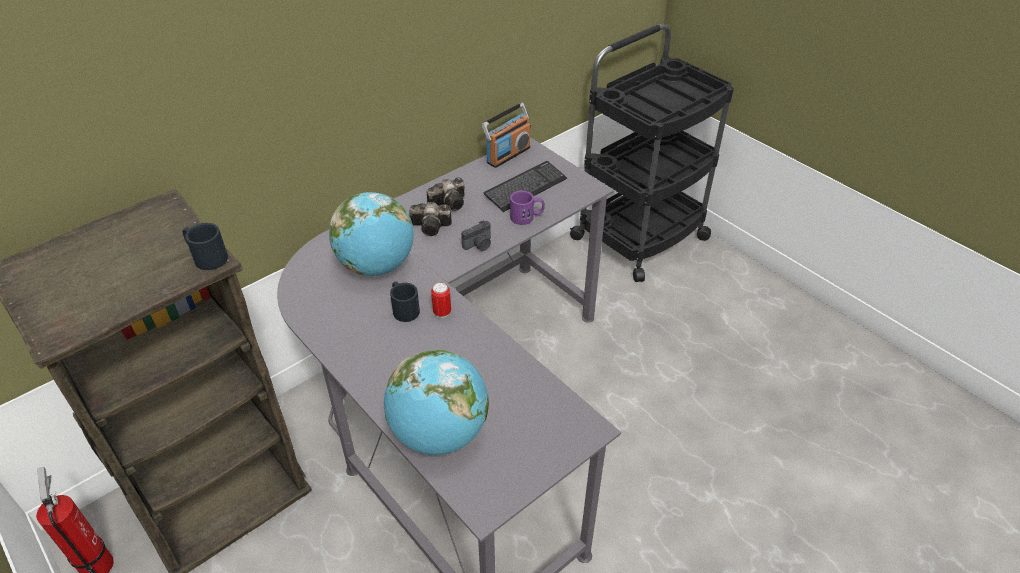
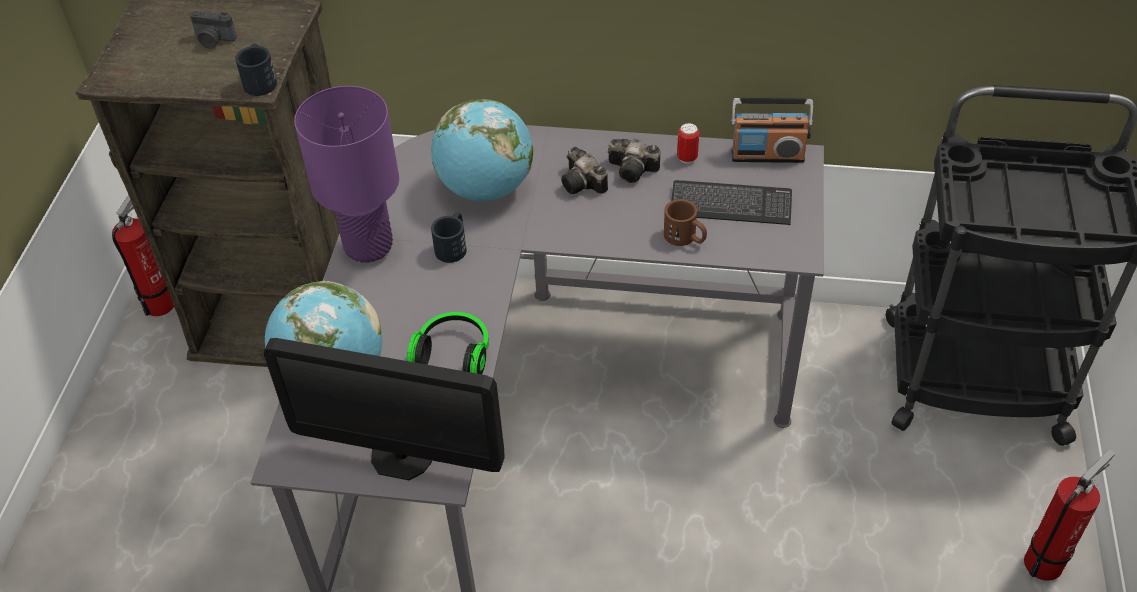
camera: 50 degrees right, 5 degrees up
can [431,282,451,318] -> can moved to [677,123,699,164]
camera [461,220,491,251] -> camera moved to [190,11,237,49]
purple mug [510,190,545,225] -> brown mug [664,199,707,246]
none -> monitor [264,338,504,480]
none -> purple table lamp [294,86,399,263]
none -> headphones [407,312,489,374]
none -> fire extinguisher [1024,449,1115,581]

